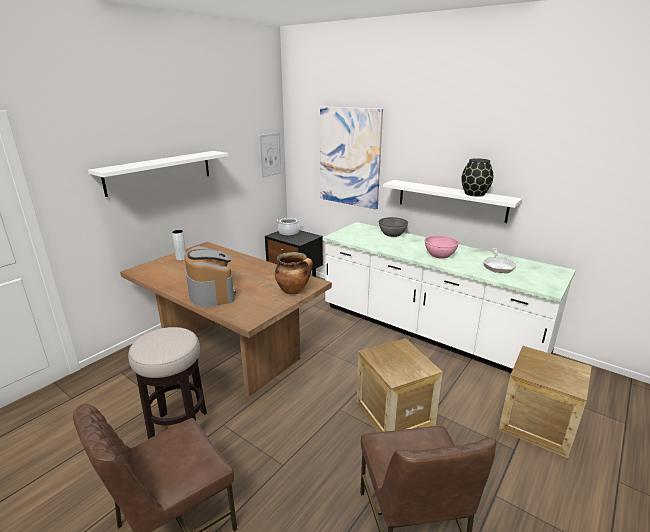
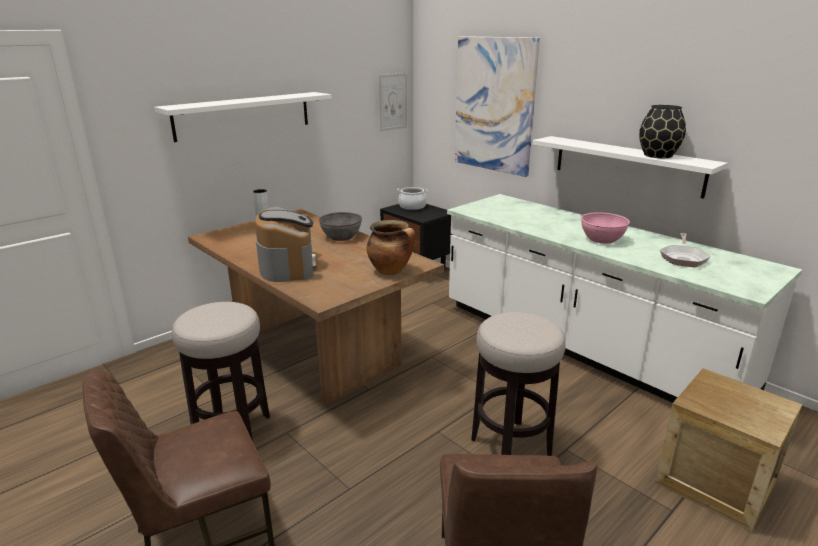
camera: 10 degrees right, 0 degrees up
crate [357,338,443,432] -> stool [471,312,566,456]
grey bowl [379,217,408,237] -> grey bowl moved to [319,212,362,241]

